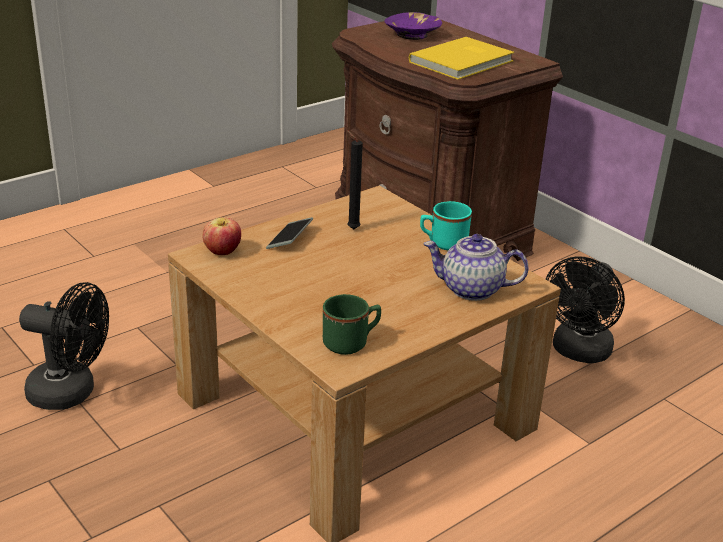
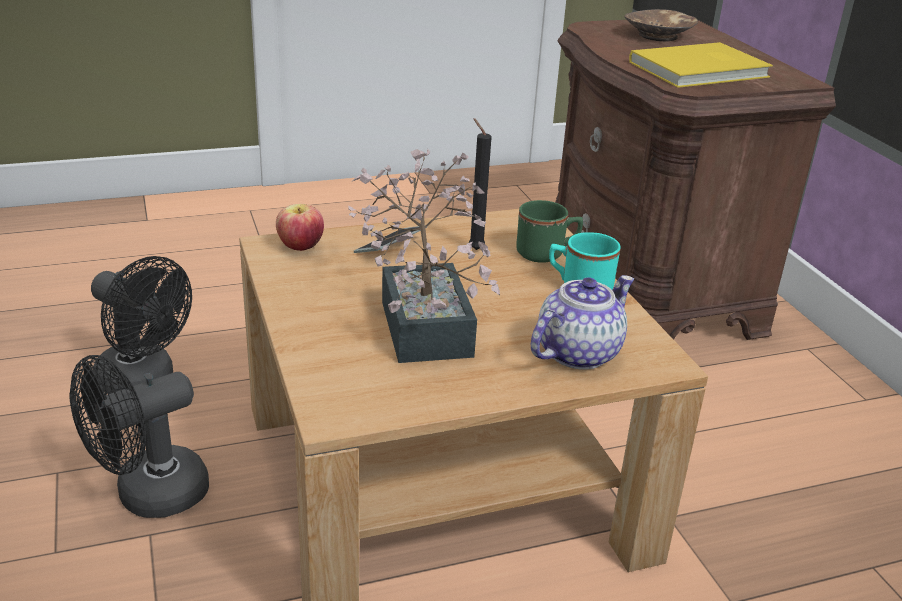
camera: 20 degrees right, 0 degrees up
green mug [323,294,381,355] -> green mug moved to [516,200,583,263]
purple bowl [384,12,442,40] -> brown bowl [624,9,698,41]
teapot [424,234,529,301] -> teapot turned 105 degrees clockwise [531,275,634,370]
black fan [546,256,625,363] -> black fan moved to [69,355,209,518]
none -> potted plant [348,149,500,363]

